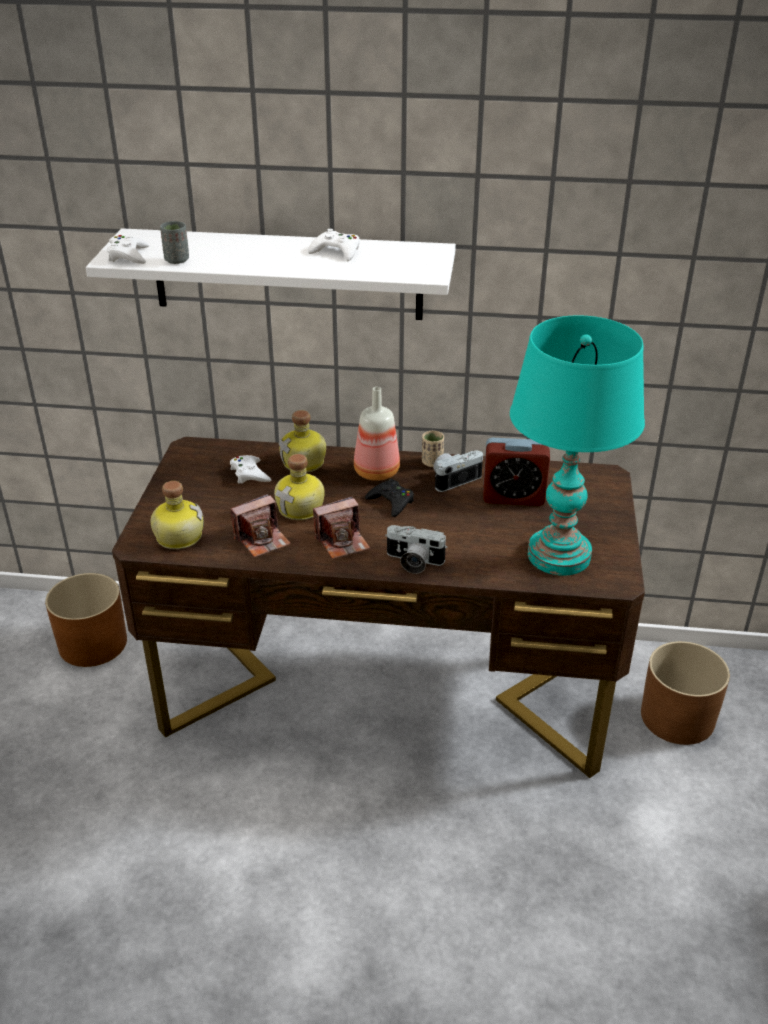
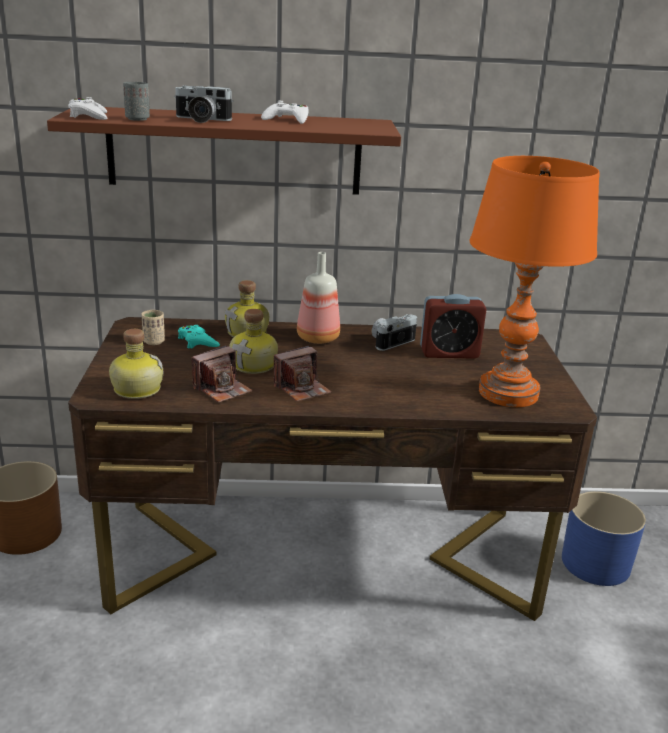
camera: 10 degrees left, 10 degrees down
white shelf [86,228,456,320] -> brown shelf [47,107,401,195]
white game controller [230,455,271,484] -> turquoise game controller [178,325,220,349]
black game controller [365,479,414,517] -> none
camera [385,525,448,574] -> camera moved to [174,85,234,123]
beige cup [422,431,444,467] -> beige cup moved to [142,310,165,345]
turquoise table lamp [510,315,645,576] -> orange table lamp [470,156,600,407]
brown planter [641,641,730,745] -> blue planter [562,491,646,586]

